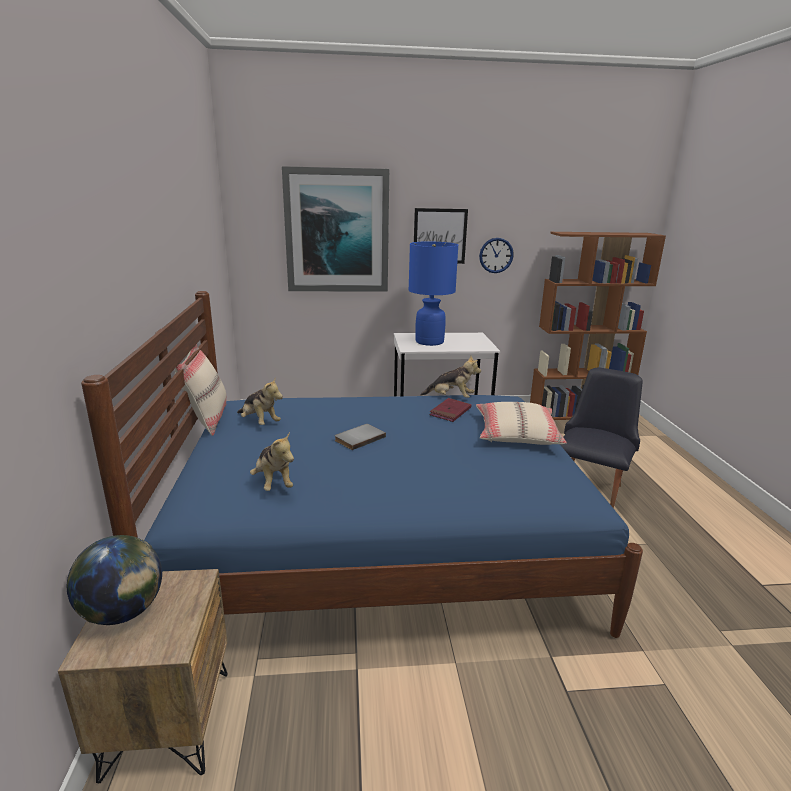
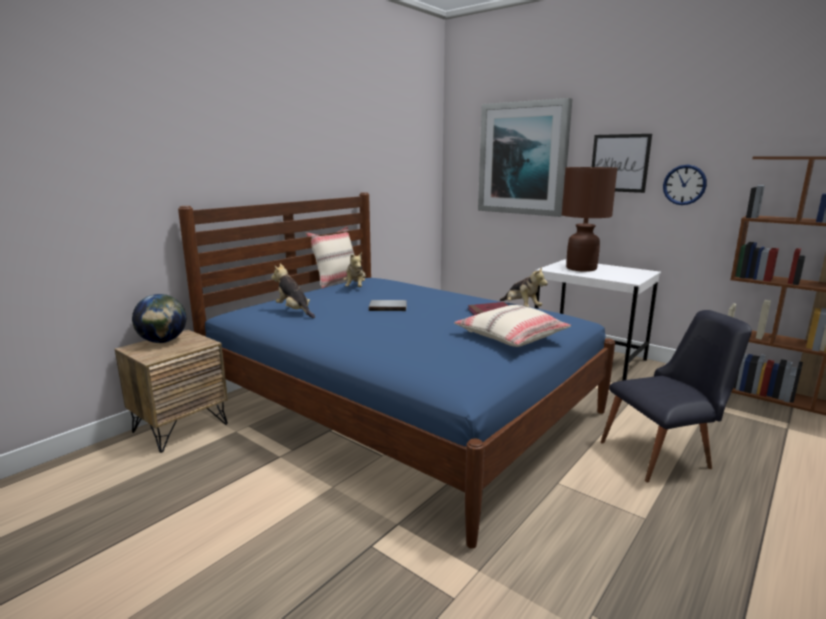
camera: 45 degrees right, 5 degrees down
plush toy [250,432,294,491] -> plush toy turned 120 degrees clockwise [271,264,315,318]
blue table lamp [408,241,458,346] -> brown table lamp [562,167,617,272]

